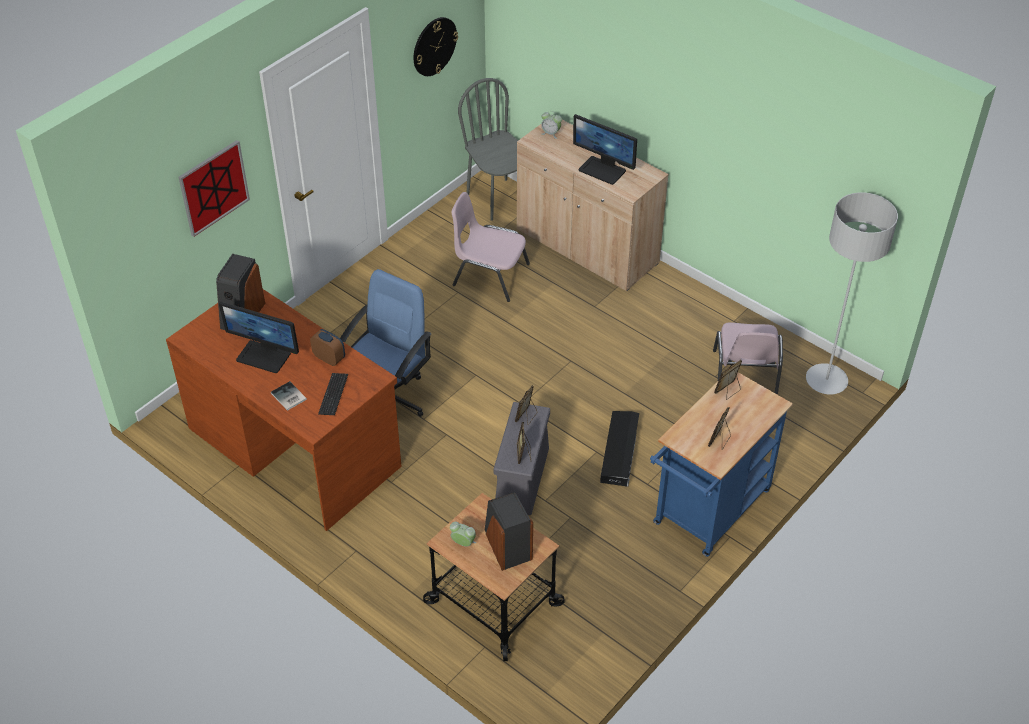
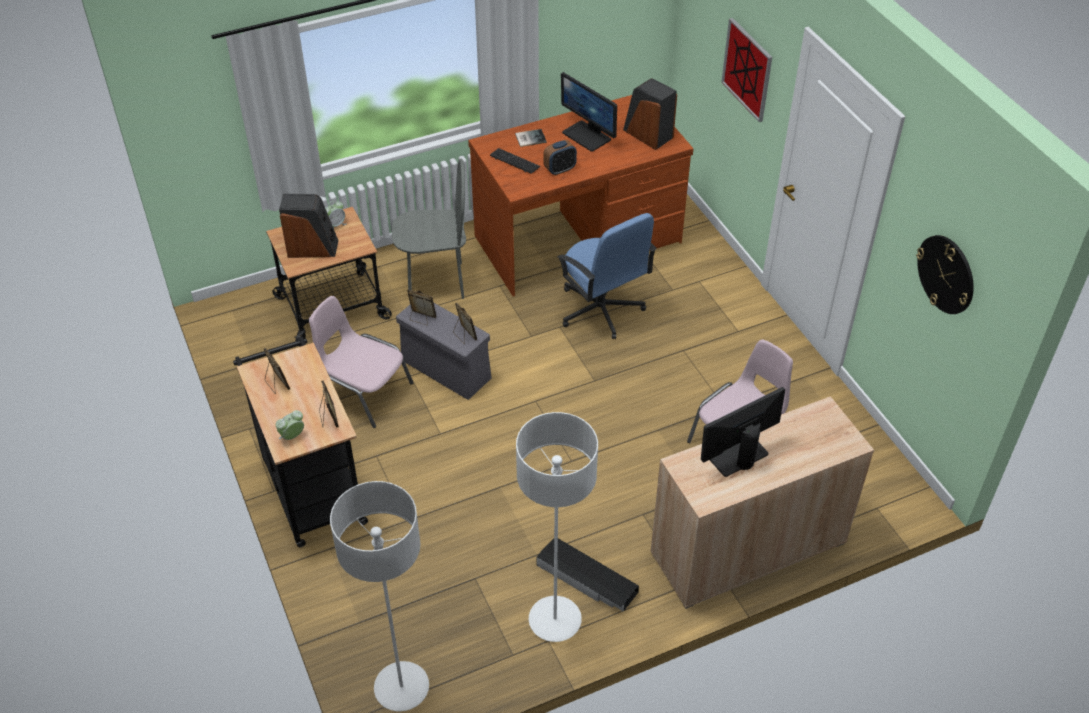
camera: 115 degrees right, 0 degrees up
monitor [219,302,299,373] -> monitor turned 90 degrees counterclockwise [561,72,617,152]
grey chair [458,78,518,221] -> grey chair moved to [392,159,466,299]
alarm clock [541,111,562,139] -> alarm clock moved to [276,410,304,440]
black storage box [600,411,639,487] -> black storage box moved to [536,538,639,612]
blue cart [650,372,793,557] -> black cart [233,337,368,547]
pink chair [713,322,783,395] -> pink chair moved to [309,296,413,428]
none -> white floor lamp [516,412,598,642]

